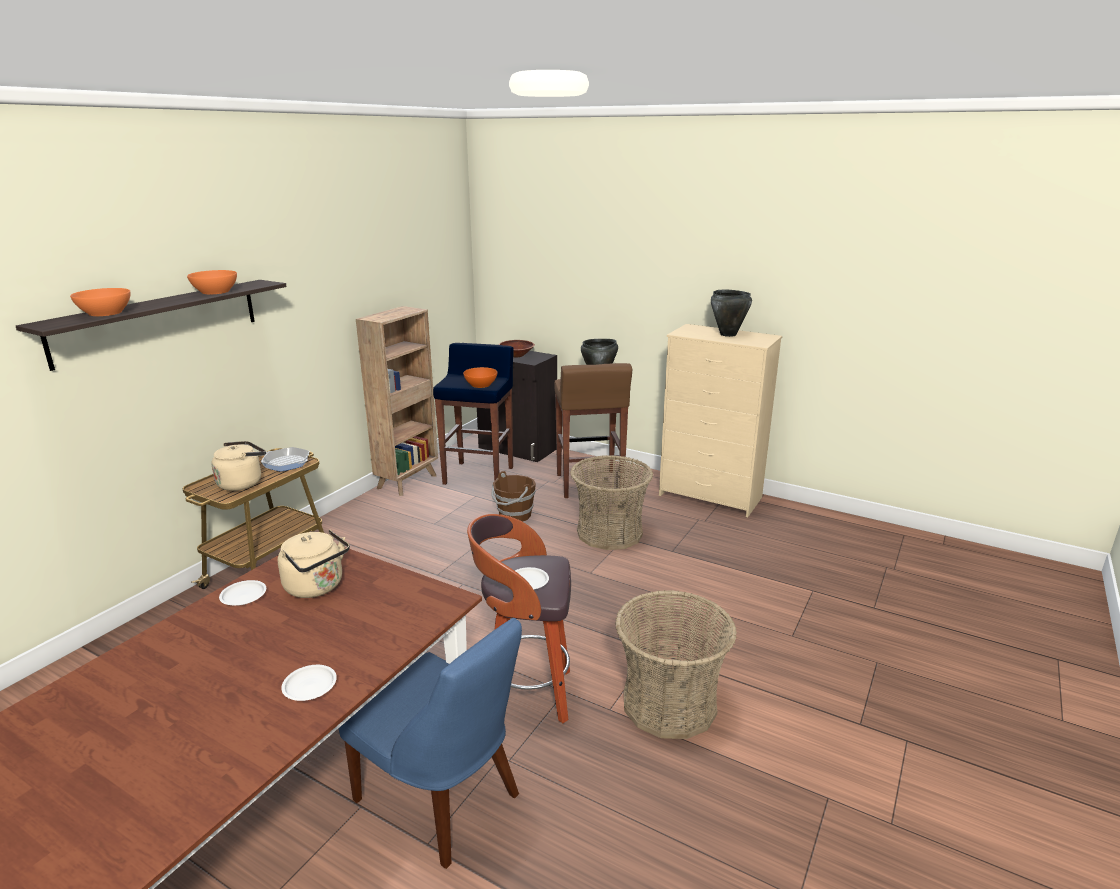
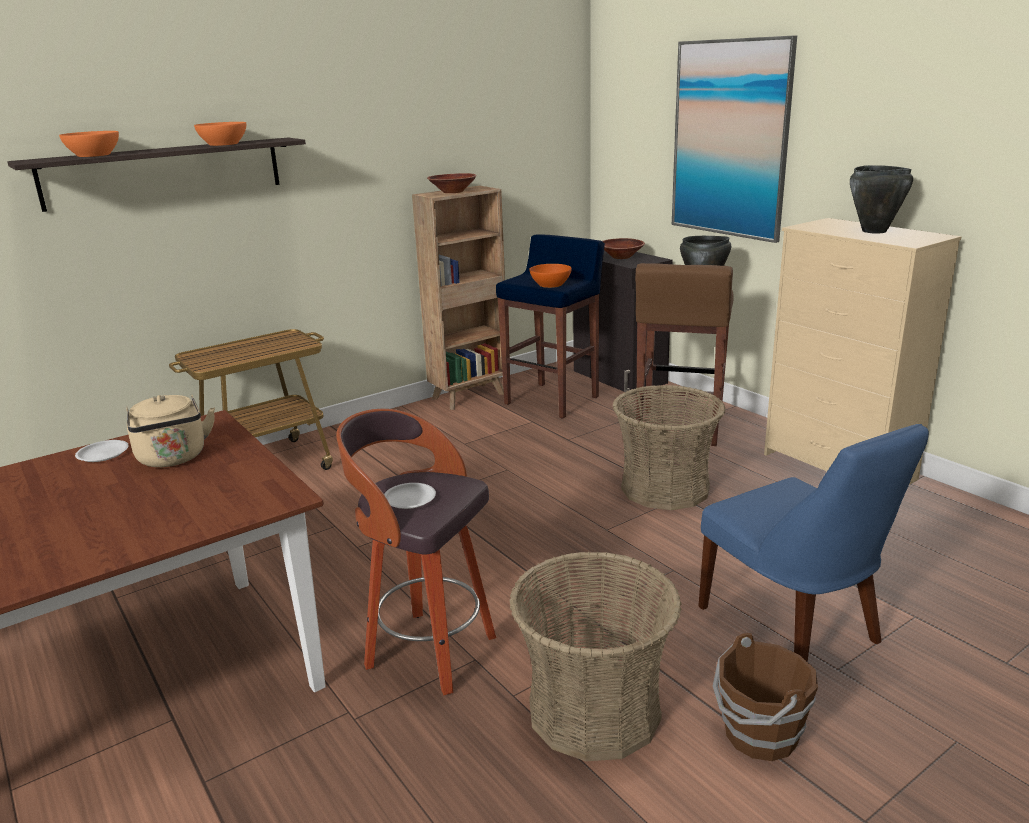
camera: 25 degrees right, 0 degrees up
beige kettle [211,441,266,491] -> none
frying pan [261,447,310,471] -> none
white plate [281,665,337,701] -> none
blue chair [339,618,522,869] -> blue chair moved to [698,424,929,662]
brown bucket [491,471,536,522] -> brown bucket moved to [713,633,818,761]
none -> brown bowl [427,173,477,193]
none -> picture [672,35,797,243]

